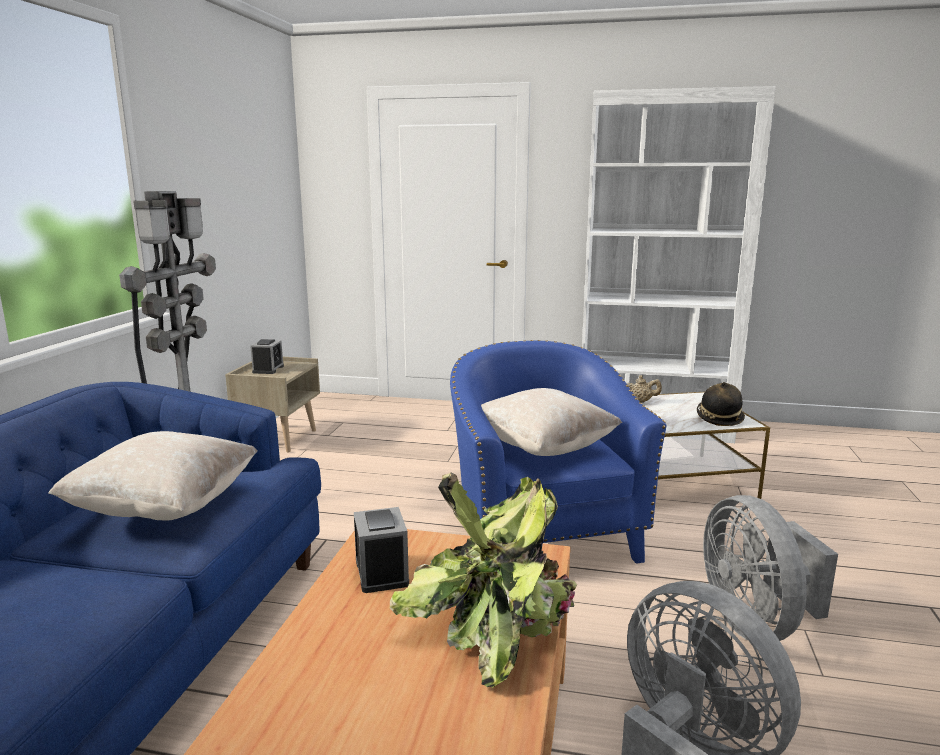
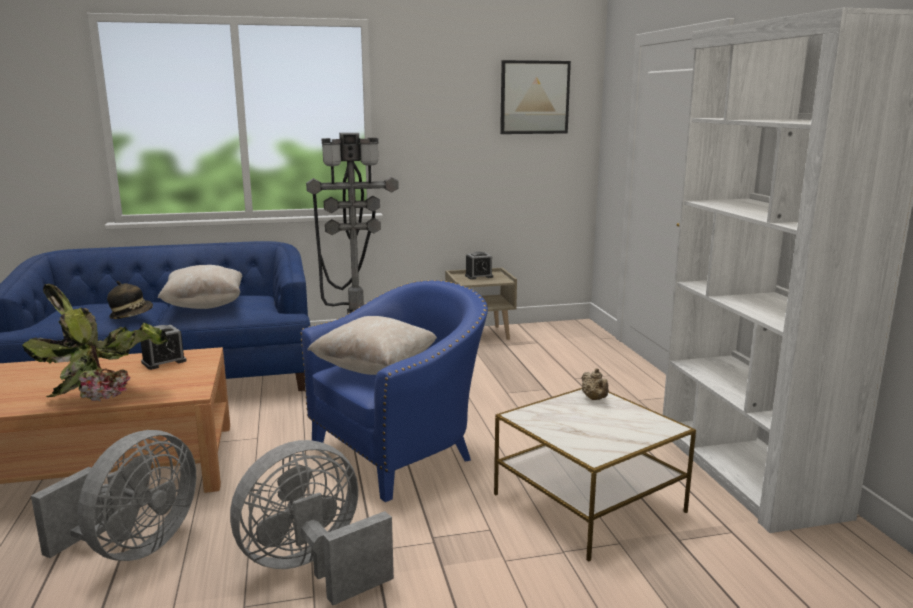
camera: 65 degrees right, 0 degrees up
hat [697,382,745,426] -> hat moved to [107,281,153,319]
none -> picture [500,60,571,134]

